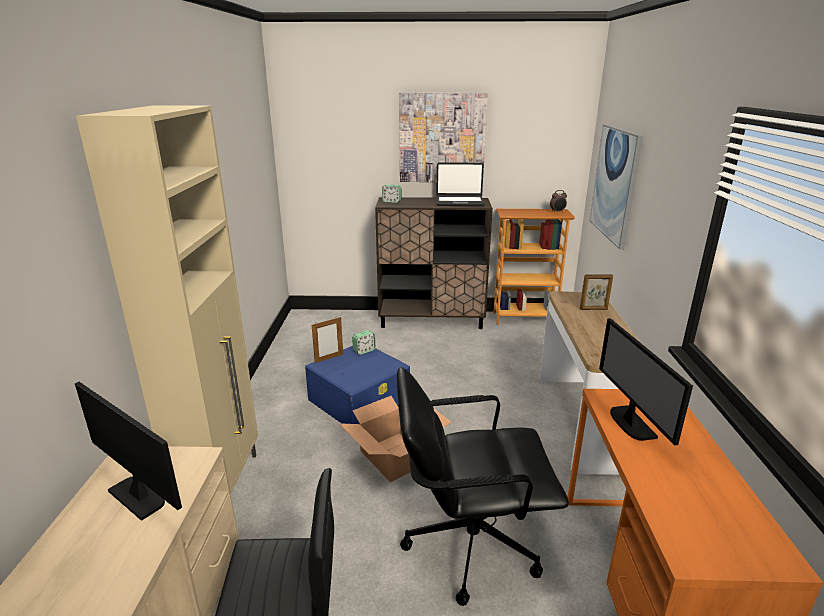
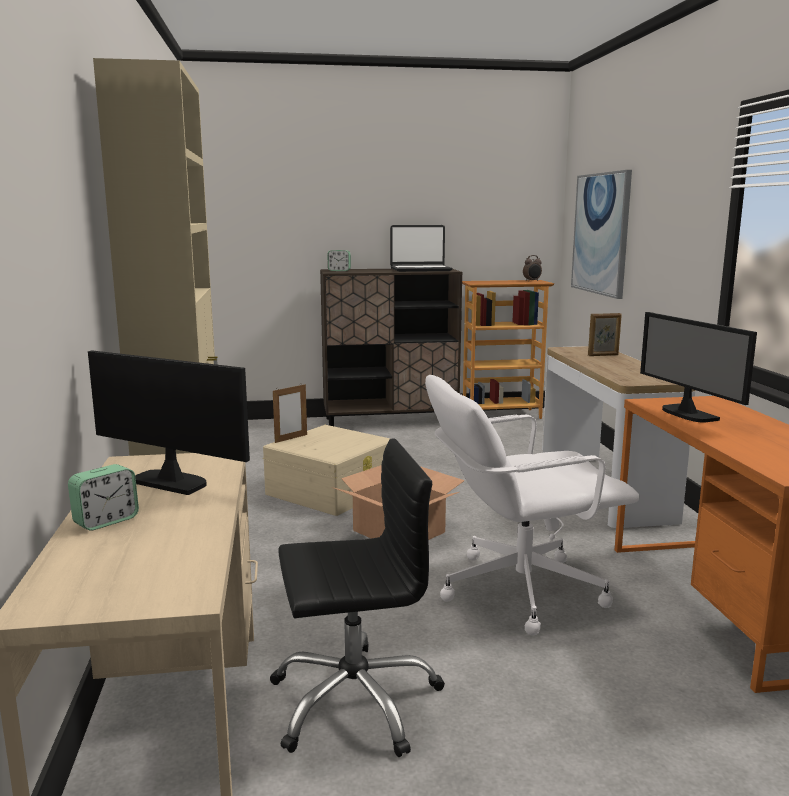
camera: 10 degrees left, 10 degrees down
blue storage box [305,346,410,424] -> beige storage box [263,425,390,516]
alarm clock [352,330,376,355] -> alarm clock moved to [68,464,139,530]
black office chair [397,367,569,606] -> white office chair [425,375,640,636]
picture [399,92,488,182] -> none

